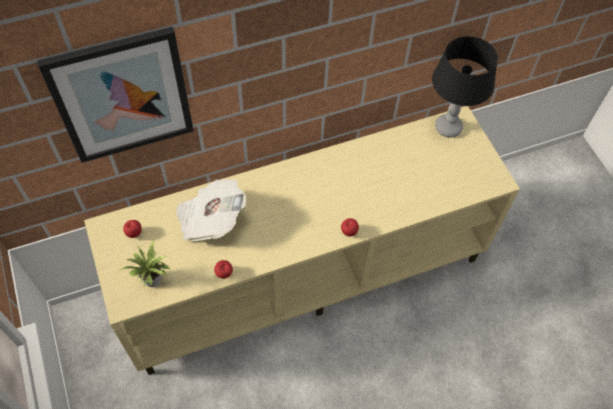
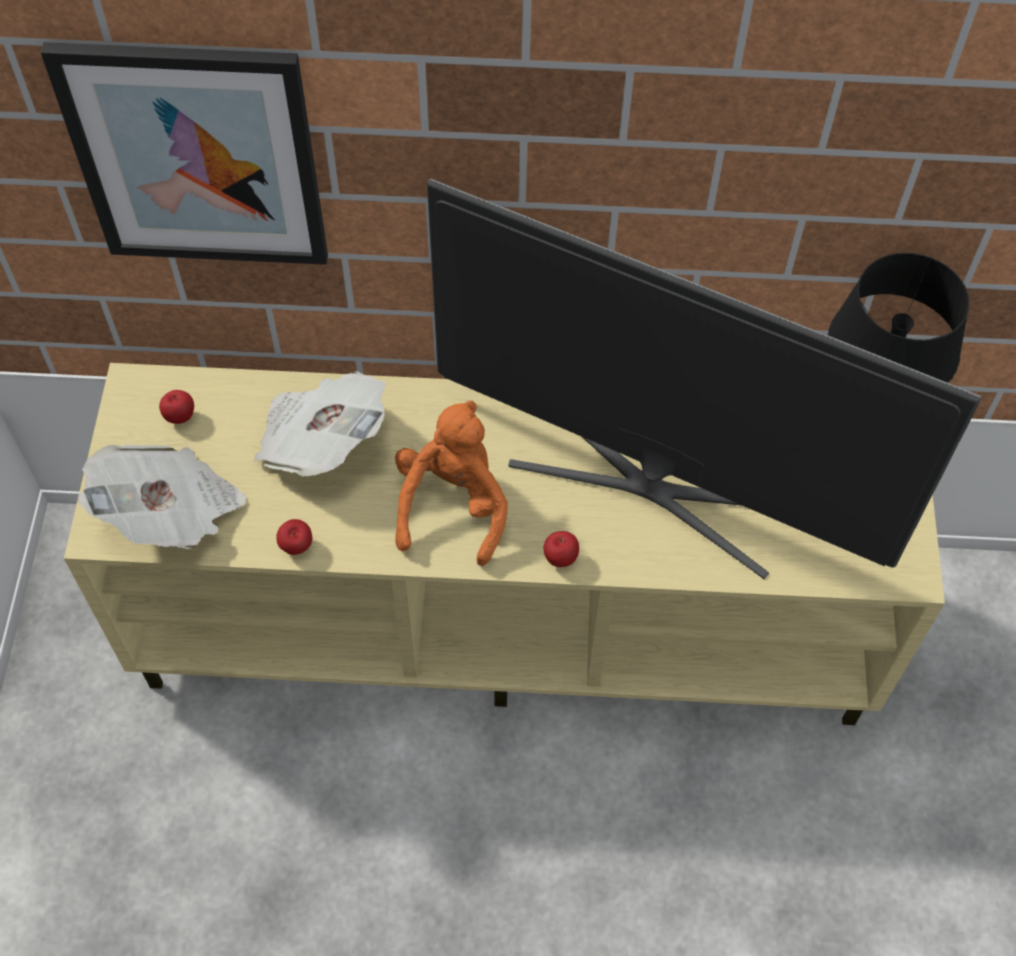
camera: 25 degrees right, 0 degrees up
potted plant [118,239,171,287] -> newspaper [77,445,246,549]
none -> orange plush toy [395,400,508,566]
none -> television [427,179,982,579]

